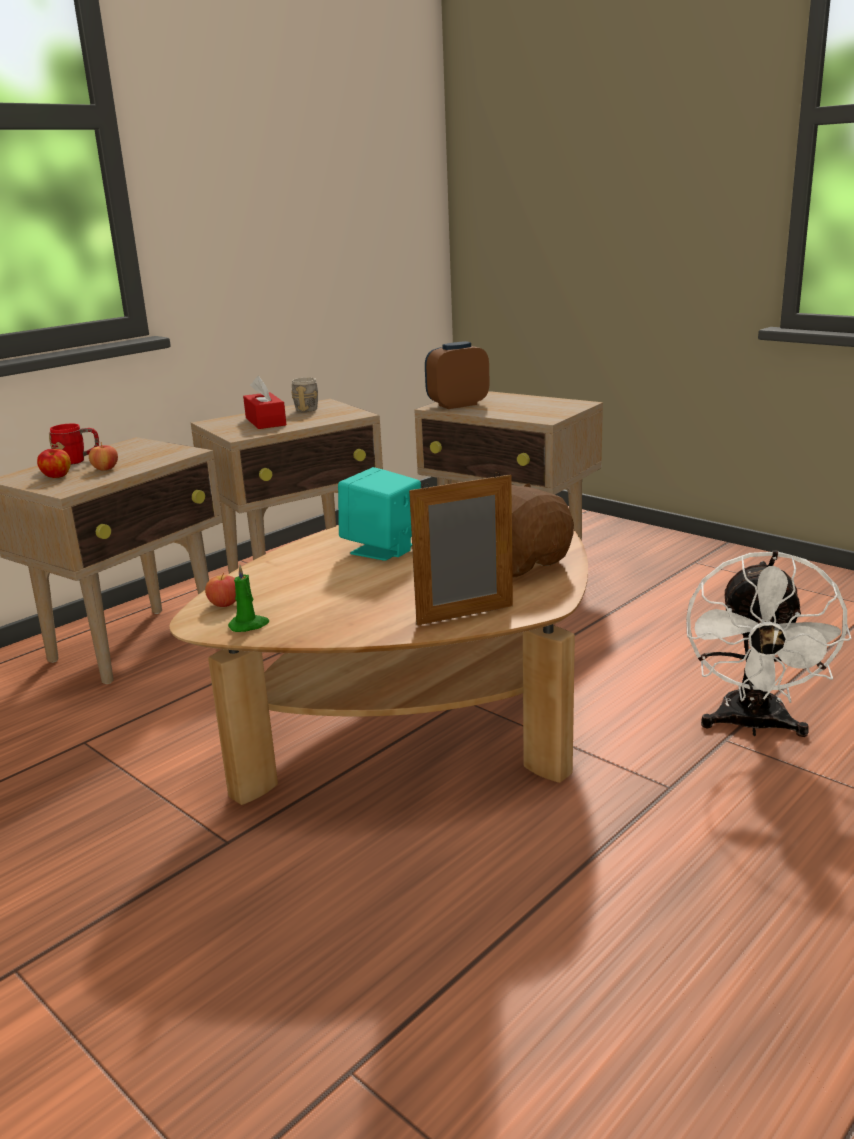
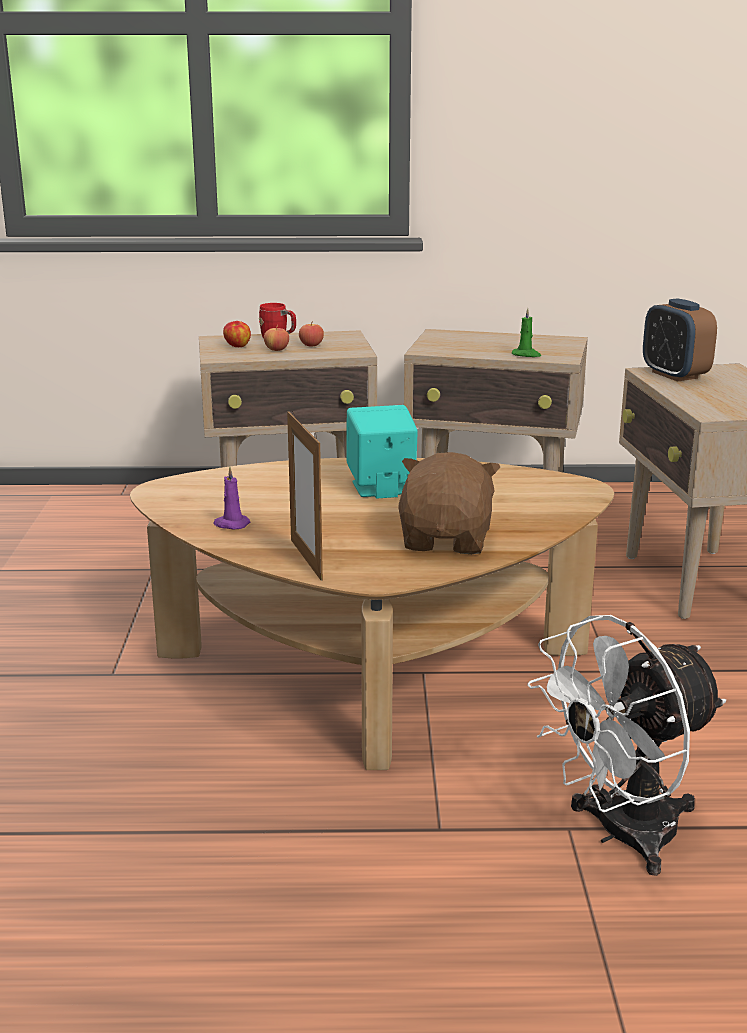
camera: 45 degrees right, 0 degrees up
apple [205,573,236,607] -> apple moved to [299,321,324,346]
green candle [228,565,269,632] -> green candle moved to [512,308,541,357]
red tissue box [243,376,286,429] -> none
grey mug [291,377,318,412] -> none
picture frame [409,472,513,625] -> picture frame turned 135 degrees counterclockwise [287,411,323,581]
alarm clock [425,341,490,409] -> alarm clock turned 135 degrees counterclockwise [643,298,717,382]
none -> purple candle [213,466,251,530]

